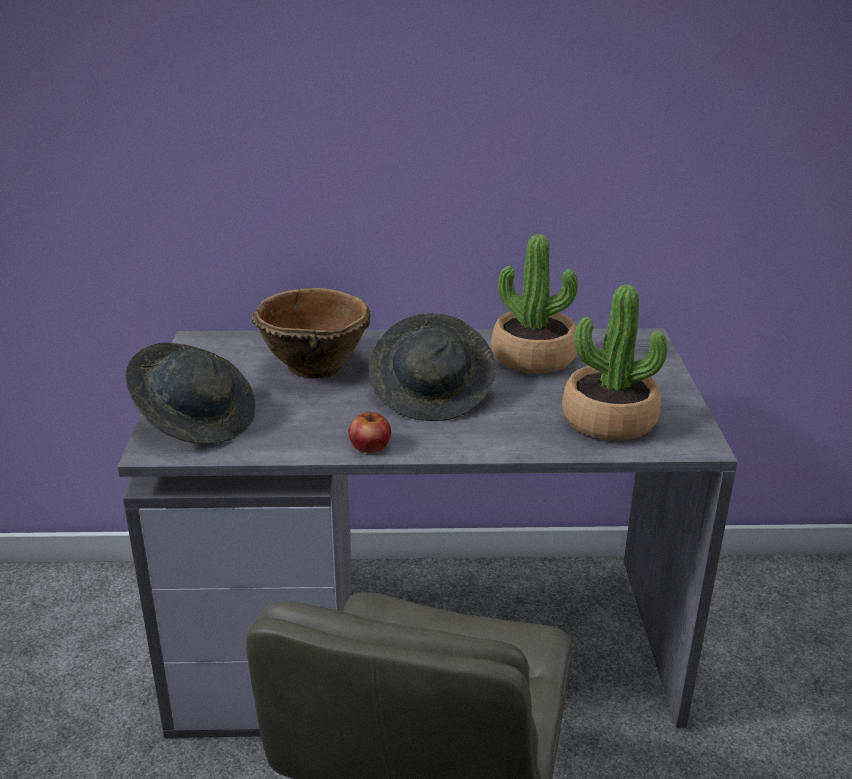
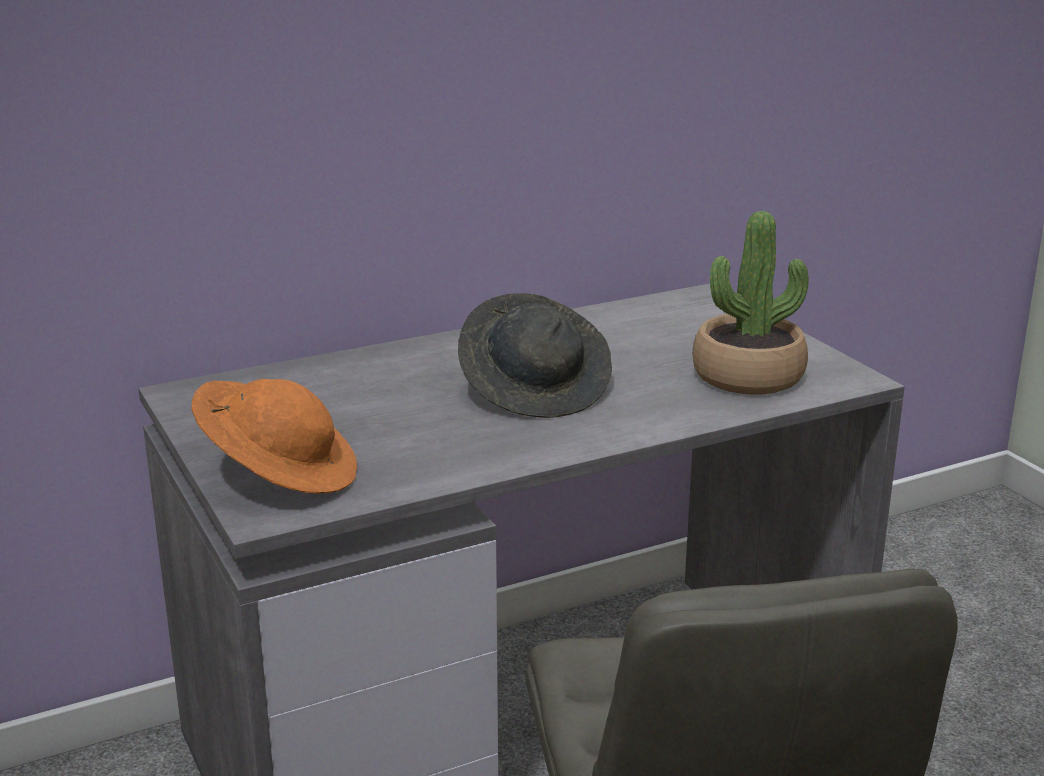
camera: 25 degrees left, 5 degrees down
grey hat [125,342,256,444] -> orange hat [191,379,357,494]
brown bowl [252,288,371,378] -> none
apple [348,412,391,453] -> none
potted plant [491,234,578,374] -> none

